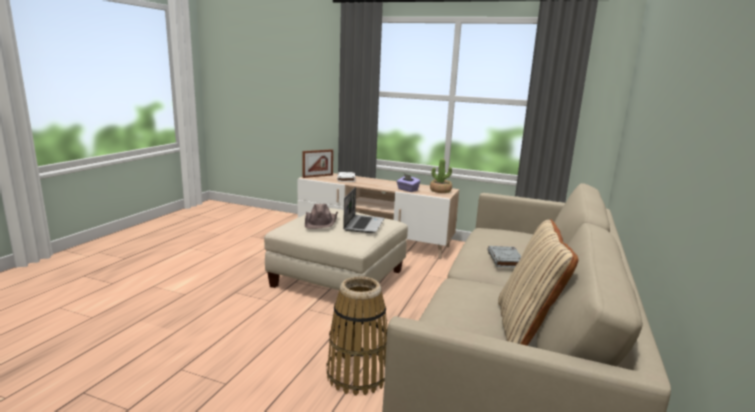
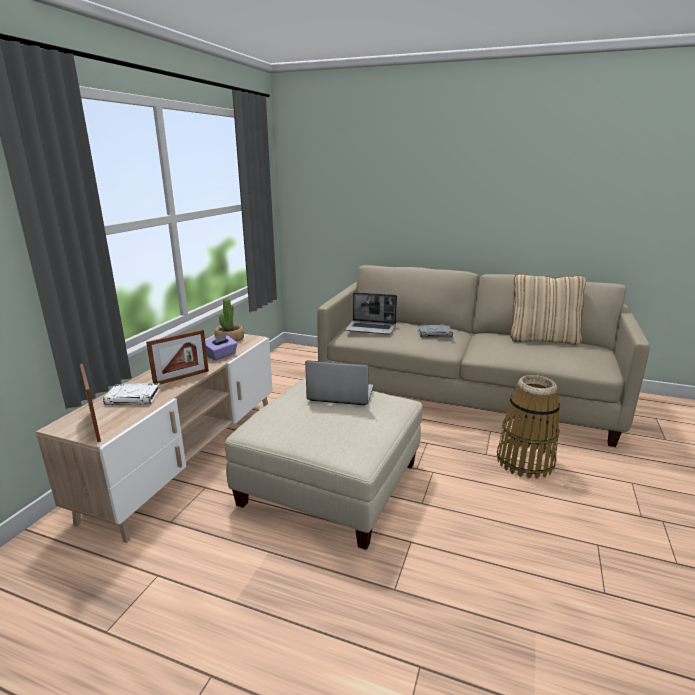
camera: 90 degrees left, 5 degrees up
brown hat [305,204,338,229] -> none
none -> picture frame [146,329,209,385]
none -> laptop [346,292,397,335]

